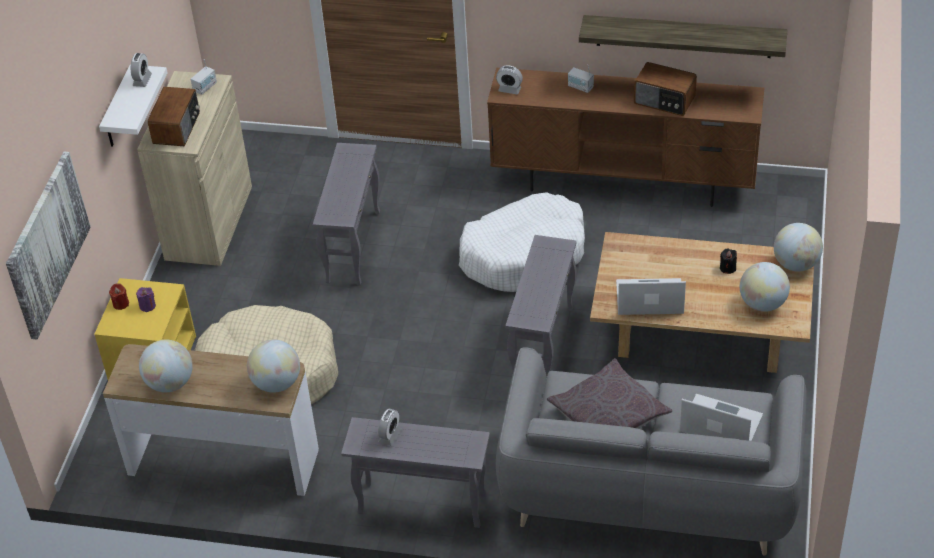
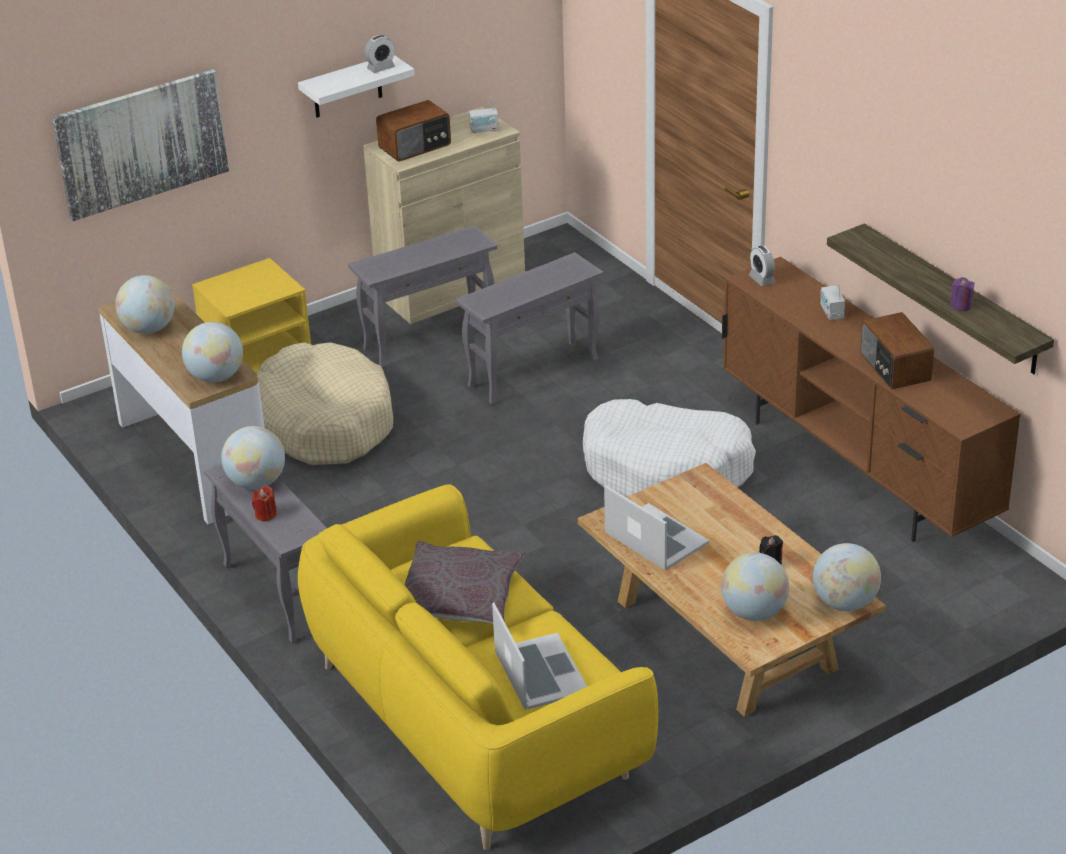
camera: 45 degrees right, 10 degrees down
red candle [109,283,129,310] -> red candle moved to [252,486,277,521]
purple candle [136,287,156,312] -> purple candle moved to [950,277,975,311]
alarm clock [378,409,402,446] -> globe [221,426,285,489]
grey sofa [496,347,807,556] -> yellow sofa [298,484,658,850]
grey side table [505,235,577,376] -> grey side table moved to [348,225,497,369]

